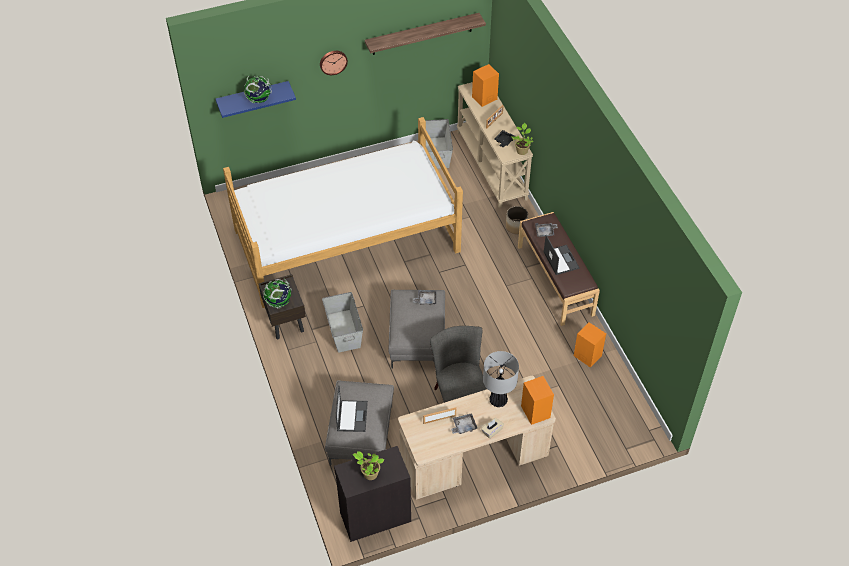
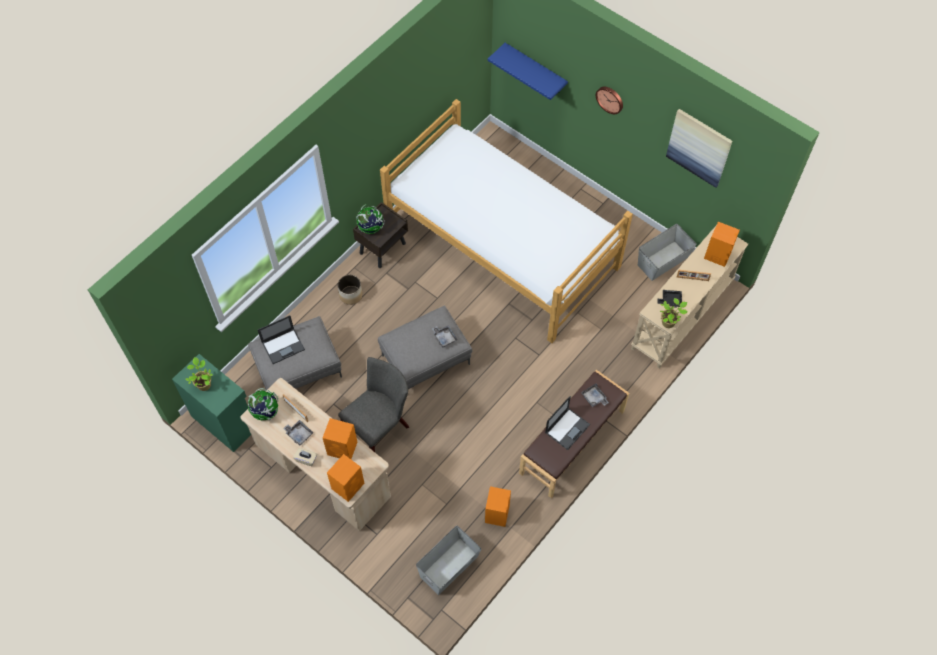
camera: 60 degrees right, 10 degrees up
globe [244,75,272,103] -> globe moved to [248,388,278,420]
grey storage box [322,292,363,353] -> grey storage box moved to [416,526,481,595]
black cabinet [334,446,411,542] -> green cabinet [172,354,251,452]
shelf [365,13,486,55] -> picture [666,109,732,188]
table lamp [483,351,519,407] -> orange speaker [323,418,357,459]
planter [506,206,528,234] -> planter moved to [337,275,363,305]

